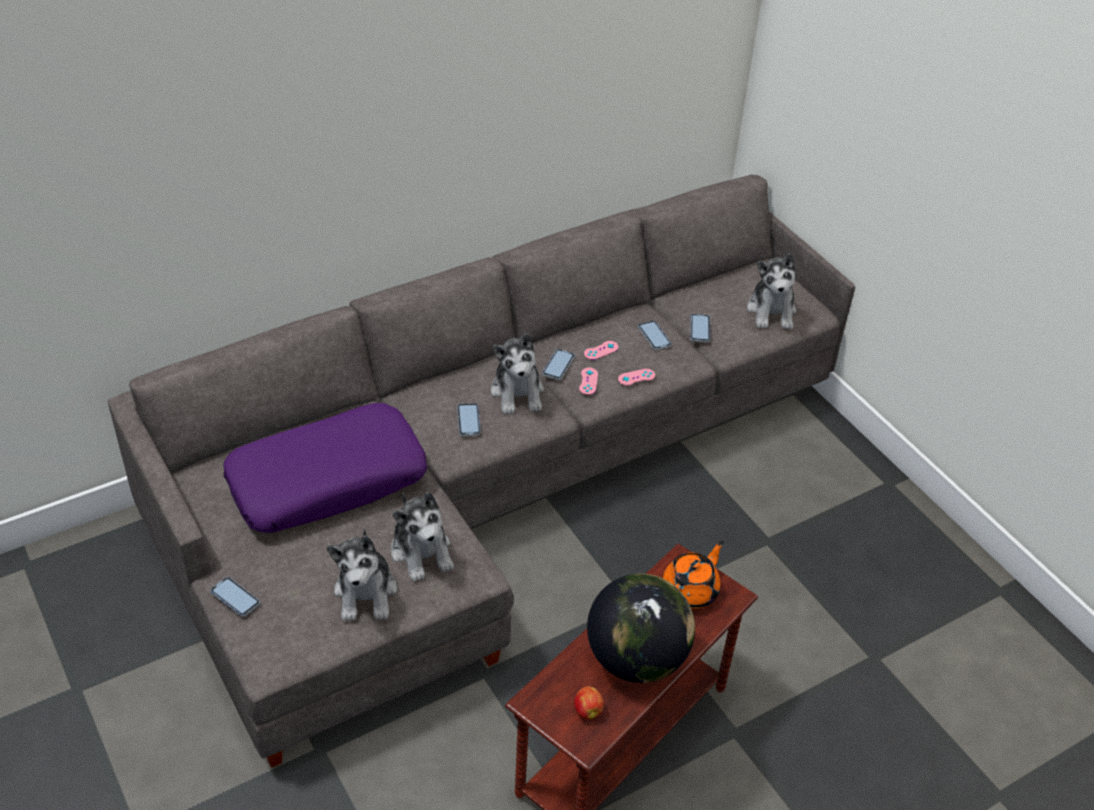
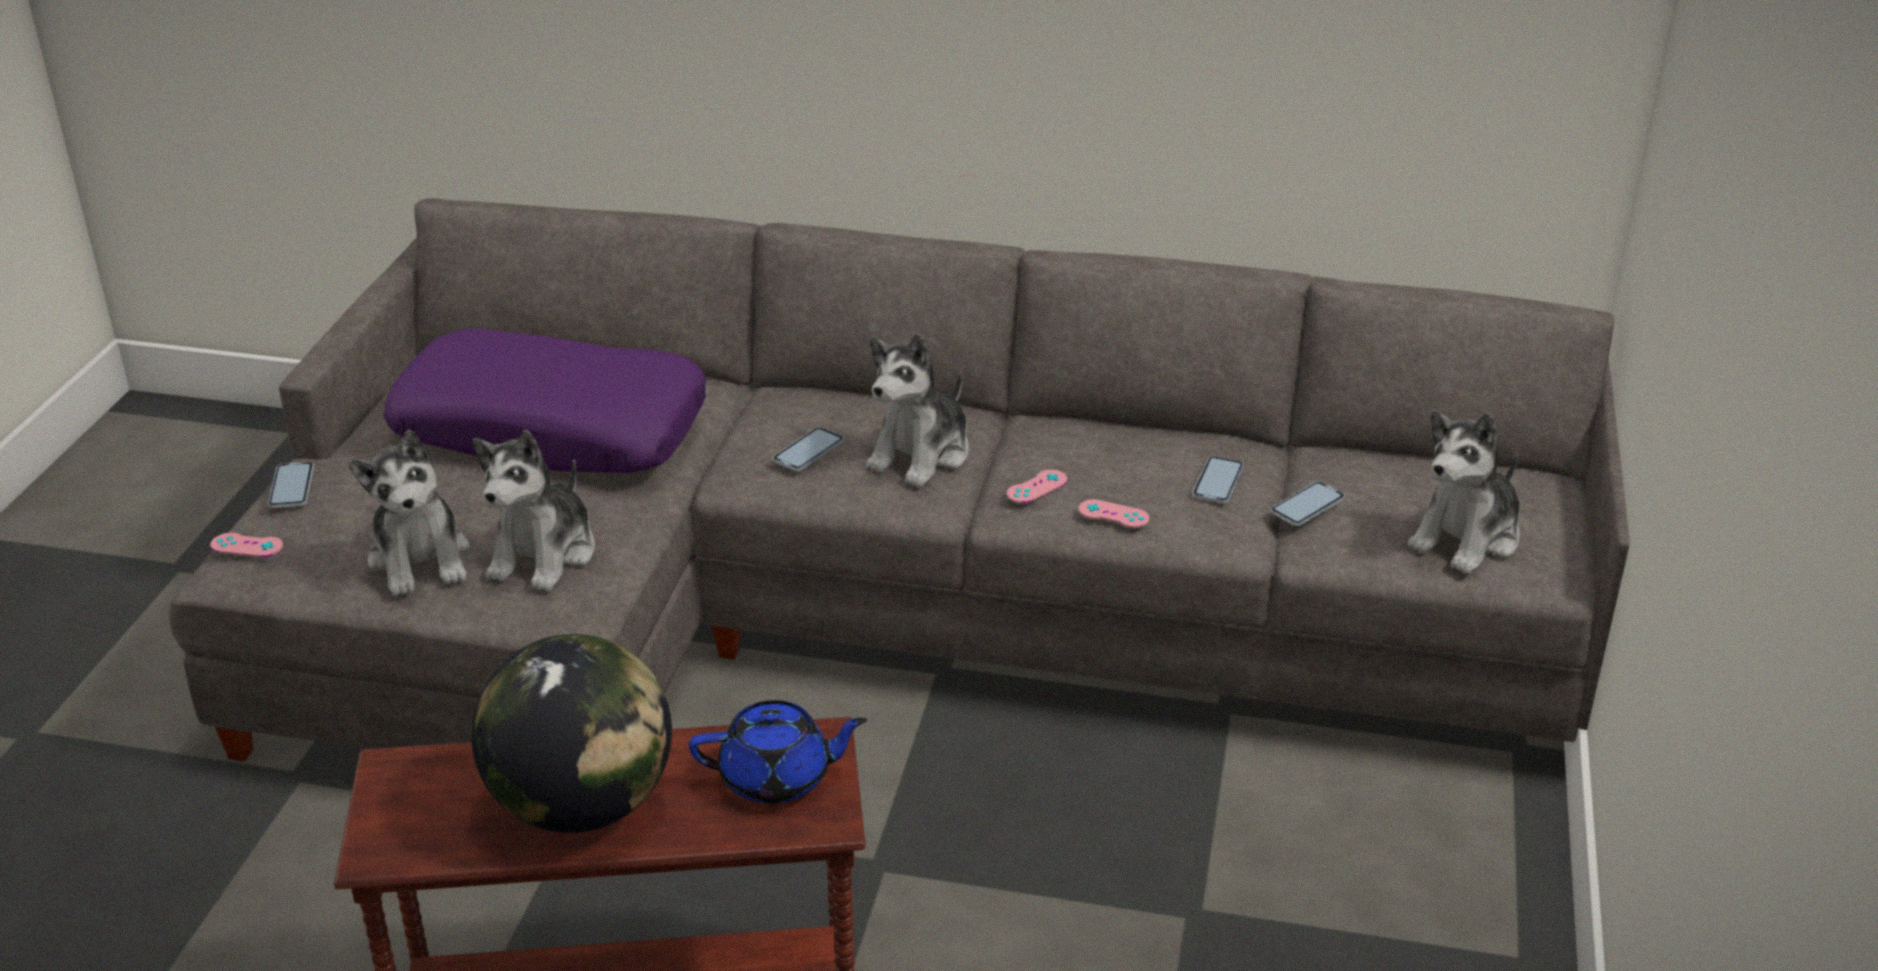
camera: 45 degrees right, 10 degrees down
plush toy [327,528,397,621] -> plush toy turned 60 degrees counterclockwise [349,429,470,596]
phone [542,349,575,380] -> none
apple [574,686,604,719] -> none
pink game controller [584,341,619,360] -> pink game controller moved to [210,533,283,557]
orange teapot [662,540,724,609] -> blue teapot [689,700,867,804]

